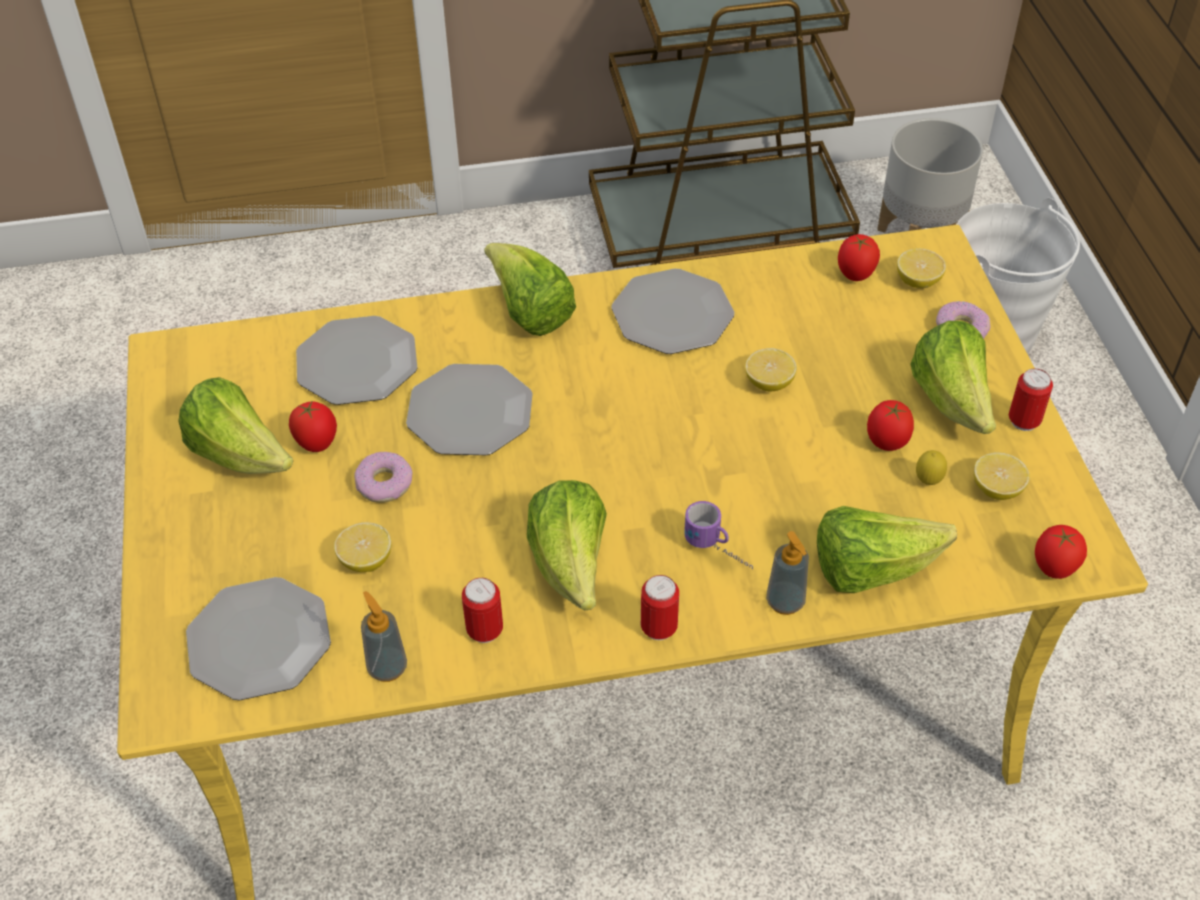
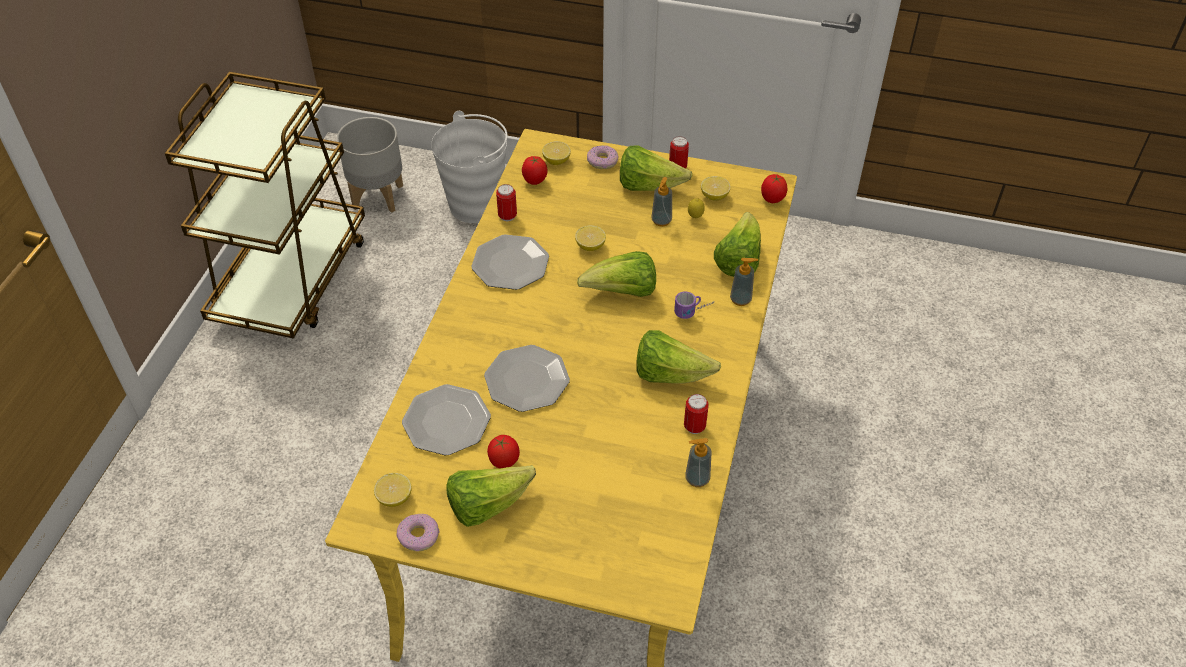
camera: 65 degrees left, 0 degrees up
plate [186,577,331,700] -> none
lemon [334,522,392,572] -> lemon moved to [374,473,412,507]
donut [354,452,413,503] -> donut moved to [397,514,439,551]
lettuce [484,243,576,336] -> lettuce moved to [577,251,656,297]
can [641,575,679,640] -> can moved to [496,184,517,221]
tomato [867,400,914,451] -> soap dispenser [651,177,672,227]

